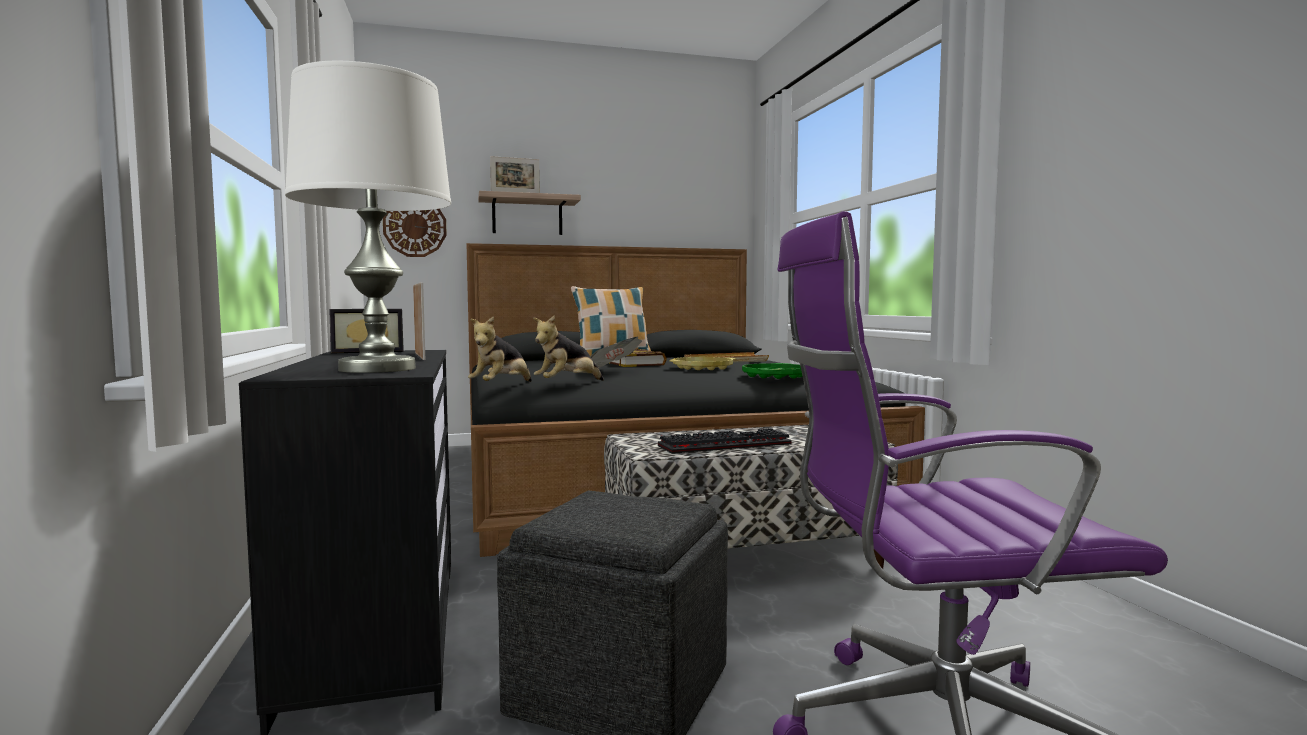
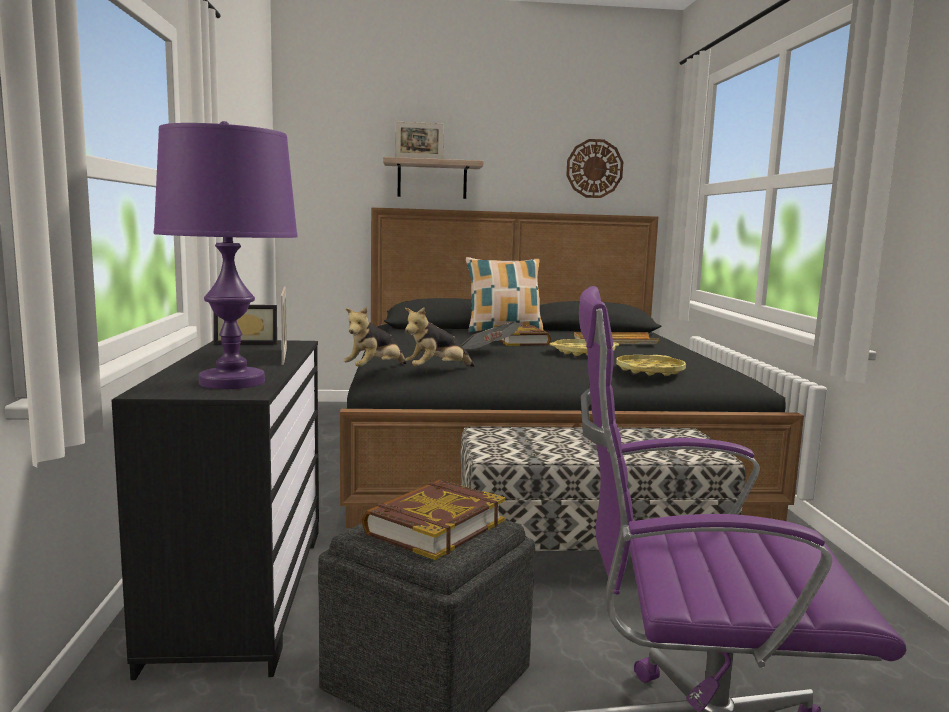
camera: 10 degrees right, 5 degrees up
white table lamp [285,60,451,373] -> purple table lamp [154,121,298,389]
wall clock [383,209,447,257] -> wall clock moved to [566,139,623,198]
keyboard [658,428,792,454] -> none
green tray [742,363,803,379] -> yellow tray [616,355,686,376]
none -> book [362,479,505,560]

